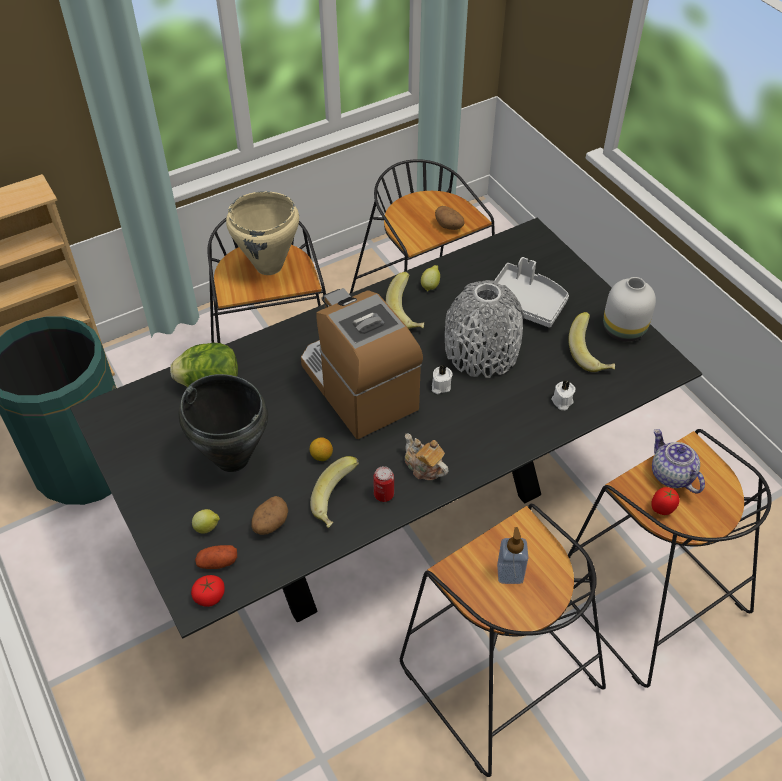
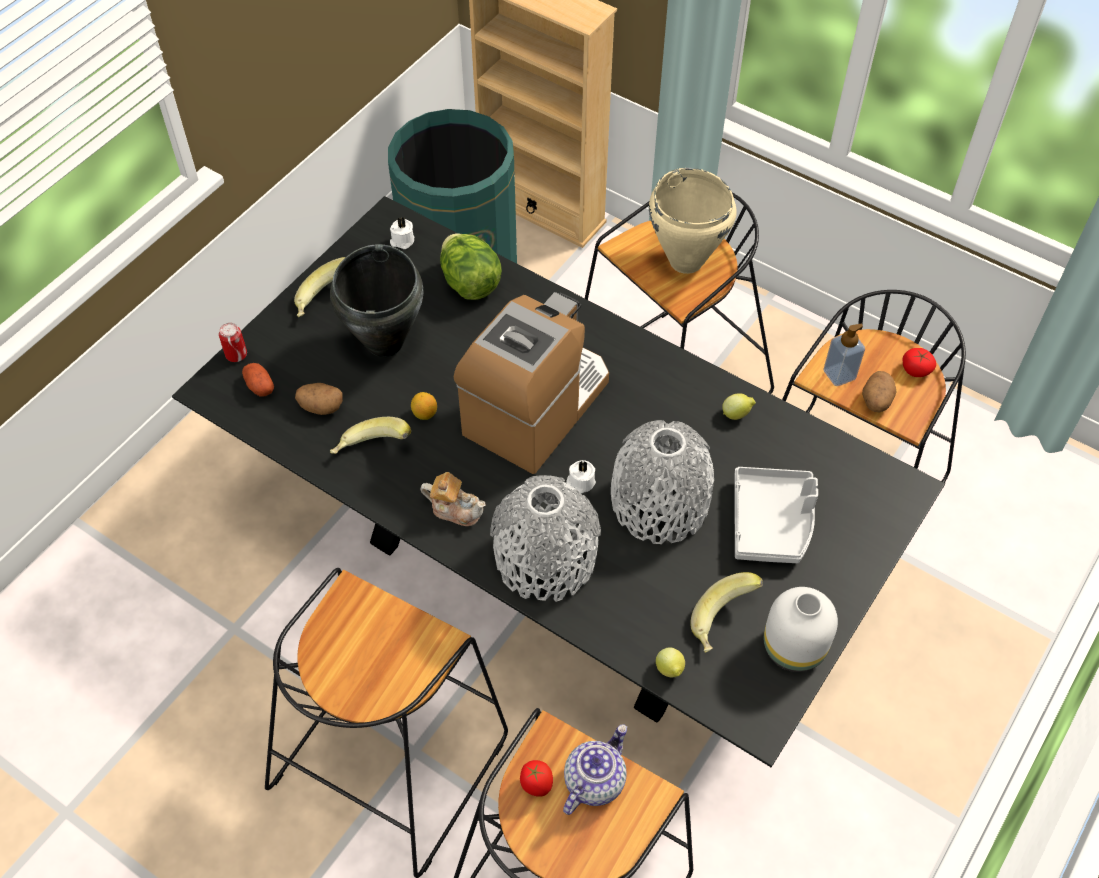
camera: 65 degrees right, 5 degrees up
tomato [191,575,225,607] -> tomato moved to [902,348,936,377]
lemon [192,509,220,534] -> lemon moved to [656,647,685,677]
can [373,466,394,502] -> can moved to [219,322,247,362]
banana [386,272,424,329] -> banana moved to [294,257,345,317]
teapot [405,434,448,480] -> teapot turned 90 degrees clockwise [420,472,486,526]
soap dispenser [497,527,528,584] -> soap dispenser moved to [824,324,865,386]
white candle [551,380,575,410] -> white candle moved to [390,217,414,249]
none -> grey vase [490,475,601,602]

